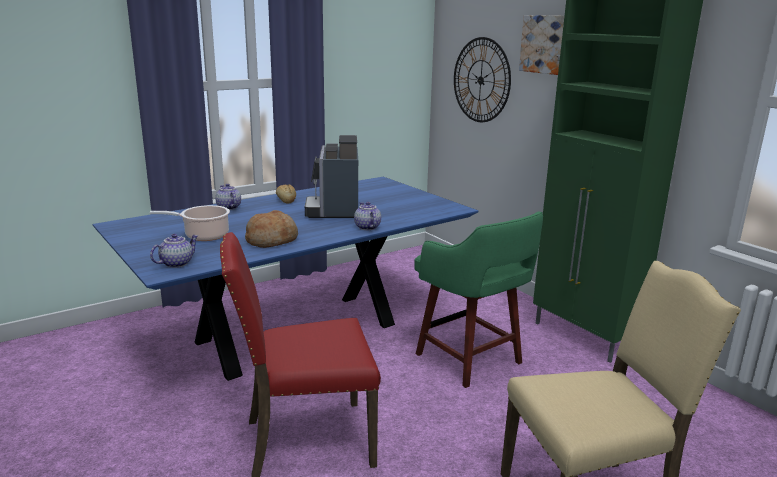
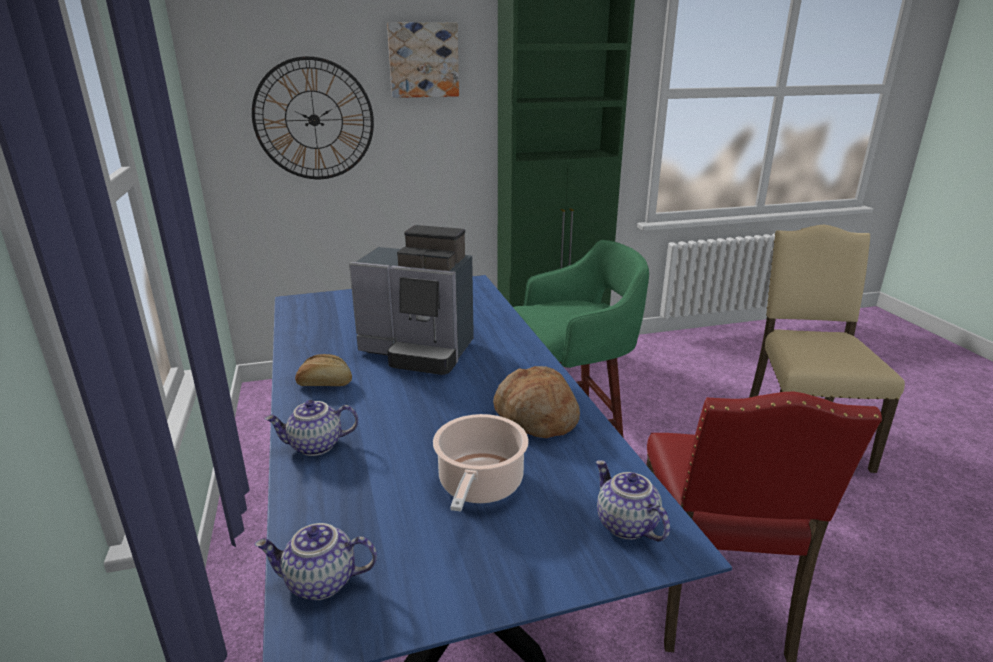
camera: 70 degrees left, 5 degrees up
teapot [354,202,381,230] -> teapot moved to [255,523,377,600]

